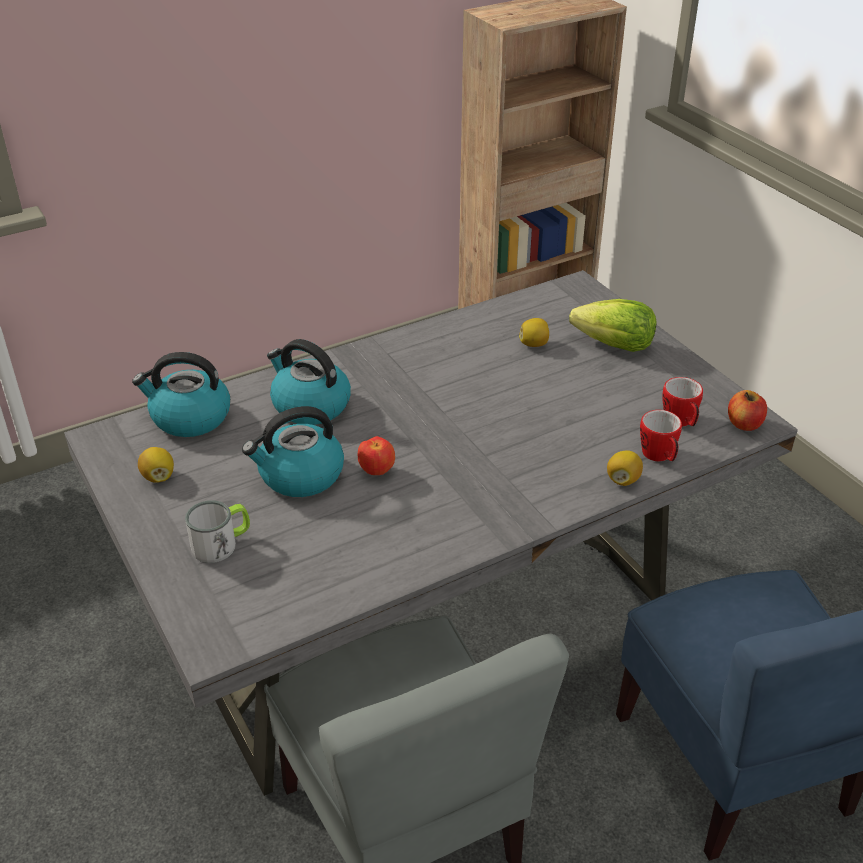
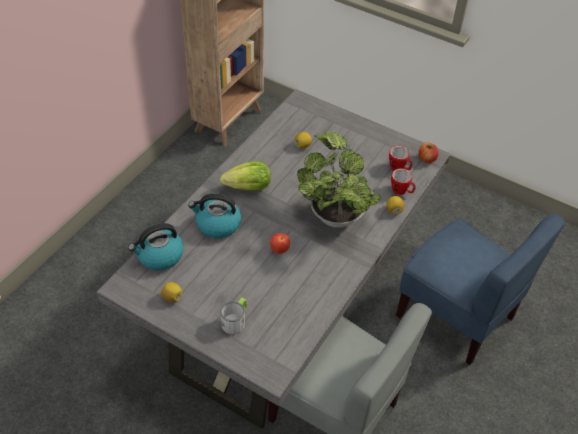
camera: 30 degrees left, 10 degrees up
kettle [242,406,344,497] -> none
lettuce [569,299,656,352] -> lettuce moved to [220,161,271,190]
none -> potted plant [297,131,381,228]

